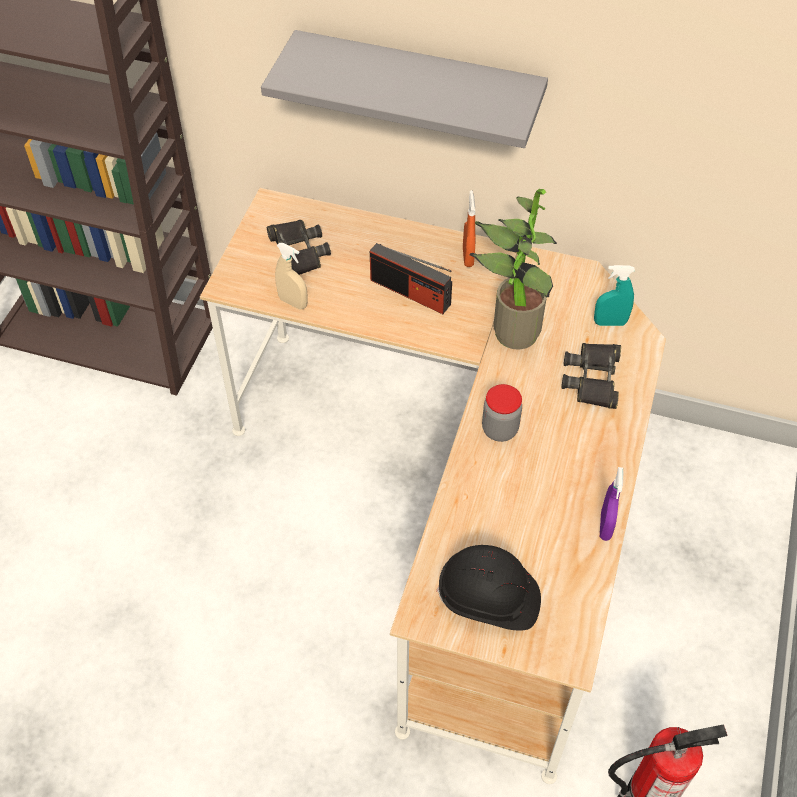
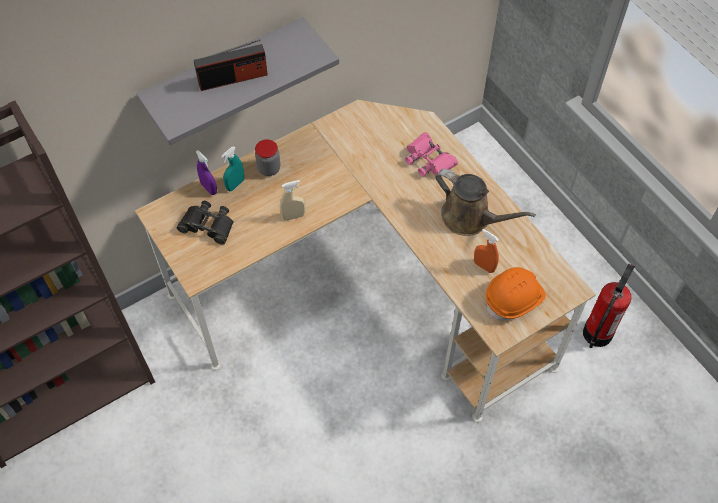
camera: 50 degrees left, 5 degrees up
beige spray bottle [275,243,307,310] -> beige spray bottle moved to [280,180,305,221]
radio [370,243,452,314] -> radio moved to [194,39,268,91]
black hard hat [437,545,541,631] -> orange hard hat [485,267,546,320]
orange spray bottle [463,190,476,267] -> orange spray bottle moved to [474,229,499,273]
potted plant [470,189,557,350] -> none
jar [482,384,522,442] -> jar moved to [255,139,280,176]
black binoculars [562,343,621,409] -> pink binoculars [405,132,458,177]
turquoise spray bottle [594,265,635,326] -> turquoise spray bottle moved to [221,146,244,191]
purple spray bottle [600,467,623,541] -> purple spray bottle moved to [196,150,217,195]
none -> brown watering can [435,169,536,236]

